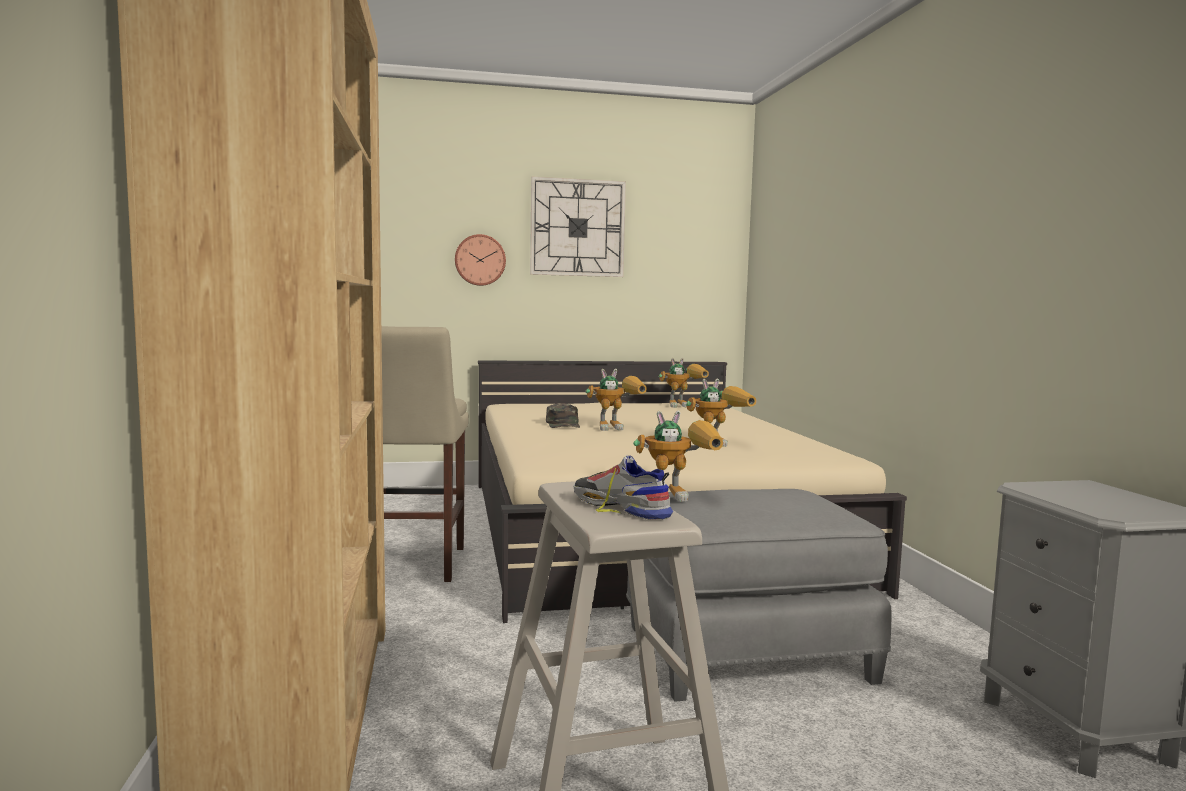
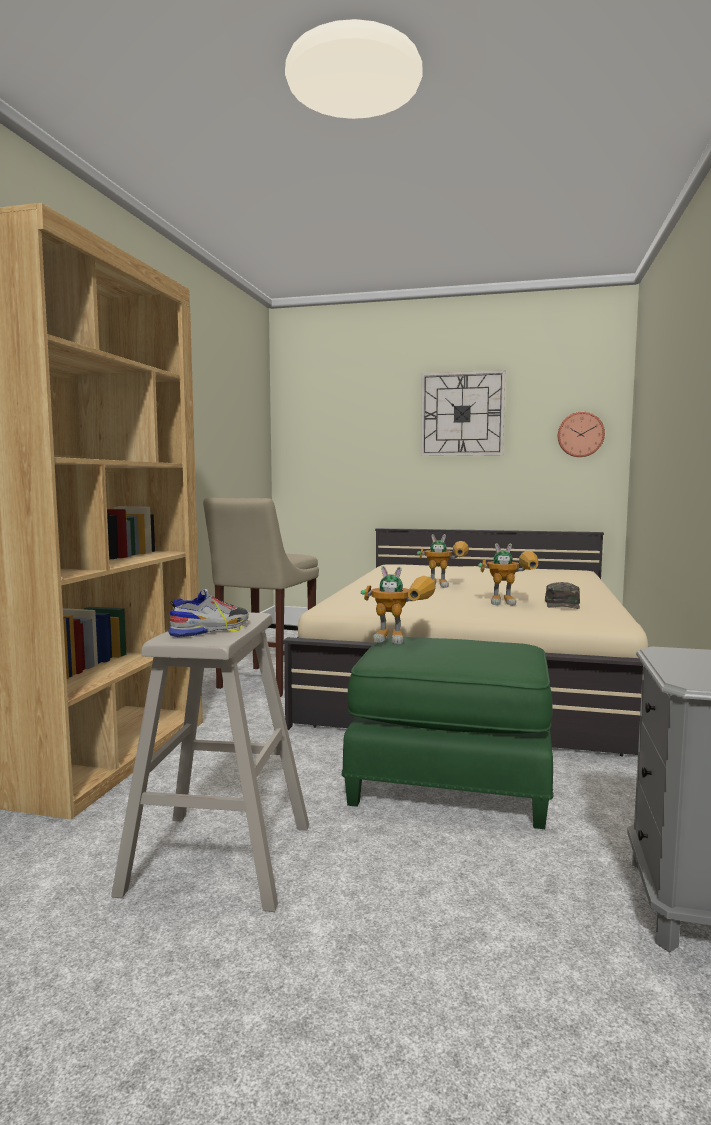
camera: 25 degrees right, 0 degrees up
wall clock [455,234,506,286] -> wall clock moved to [557,412,605,457]
green cap [546,403,580,428] -> green cap moved to [545,582,580,609]
shoe [573,455,673,520] -> shoe turned 60 degrees clockwise [168,589,249,637]
grey ottoman [626,489,891,702] -> green ottoman [341,637,554,829]
toy robot [659,358,709,408] -> none

